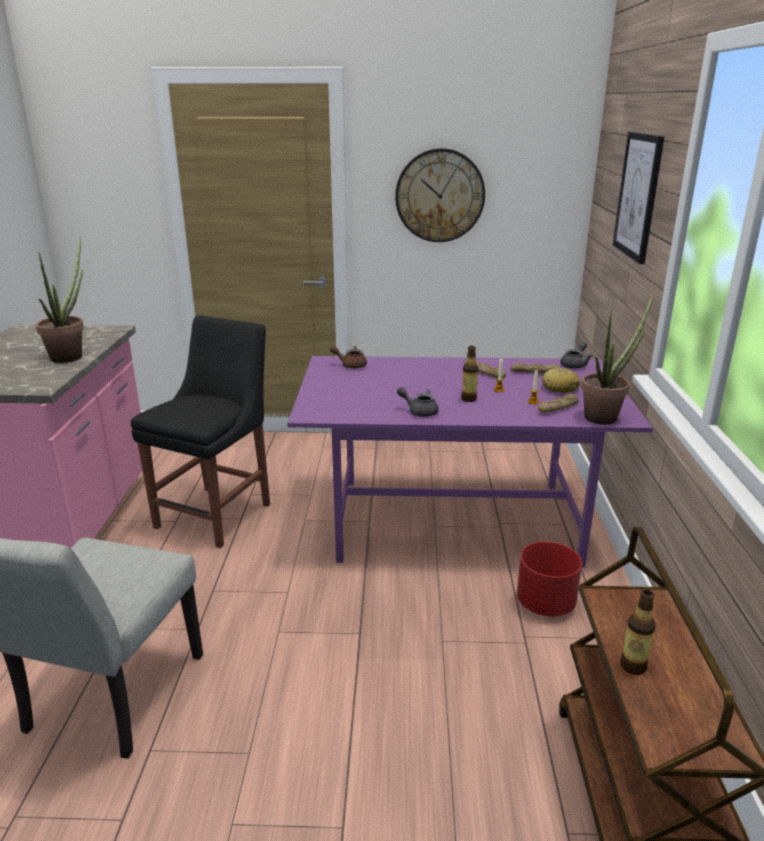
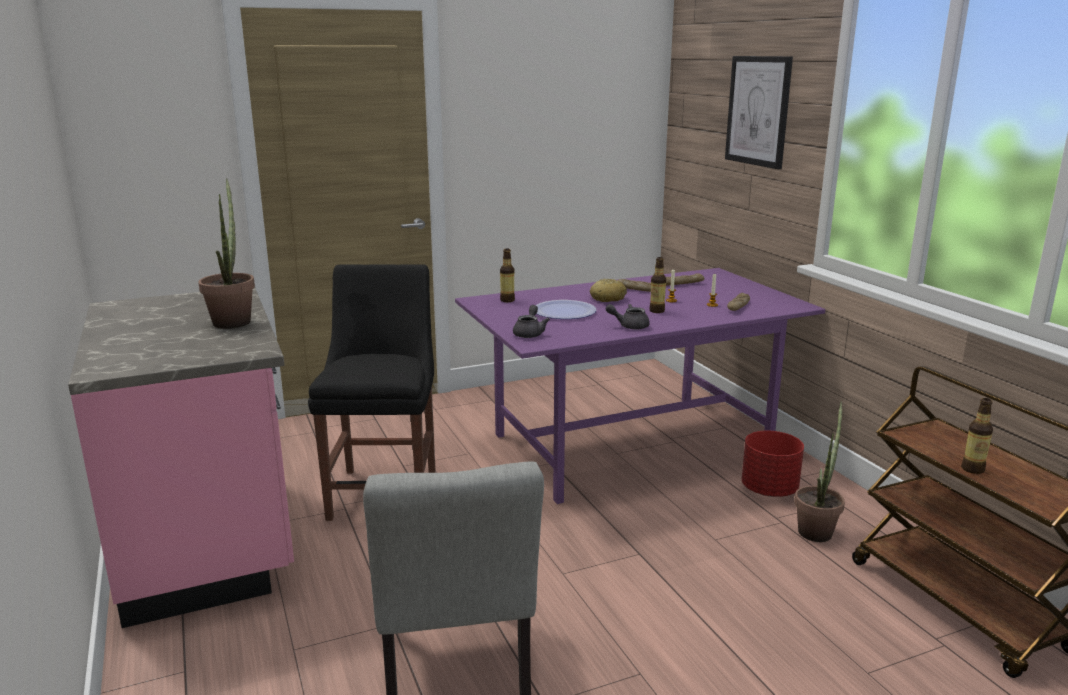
camera: 25 degrees left, 5 degrees down
brown teapot [330,346,367,368] -> bottle [500,249,515,302]
wall clock [395,148,485,242] -> none
bread [542,367,580,393] -> bread moved to [590,279,627,302]
grey teapot [560,342,593,369] -> grey teapot moved to [513,305,550,338]
potted plant [581,294,654,425] -> potted plant moved to [794,402,845,542]
none -> plate [536,300,597,319]

